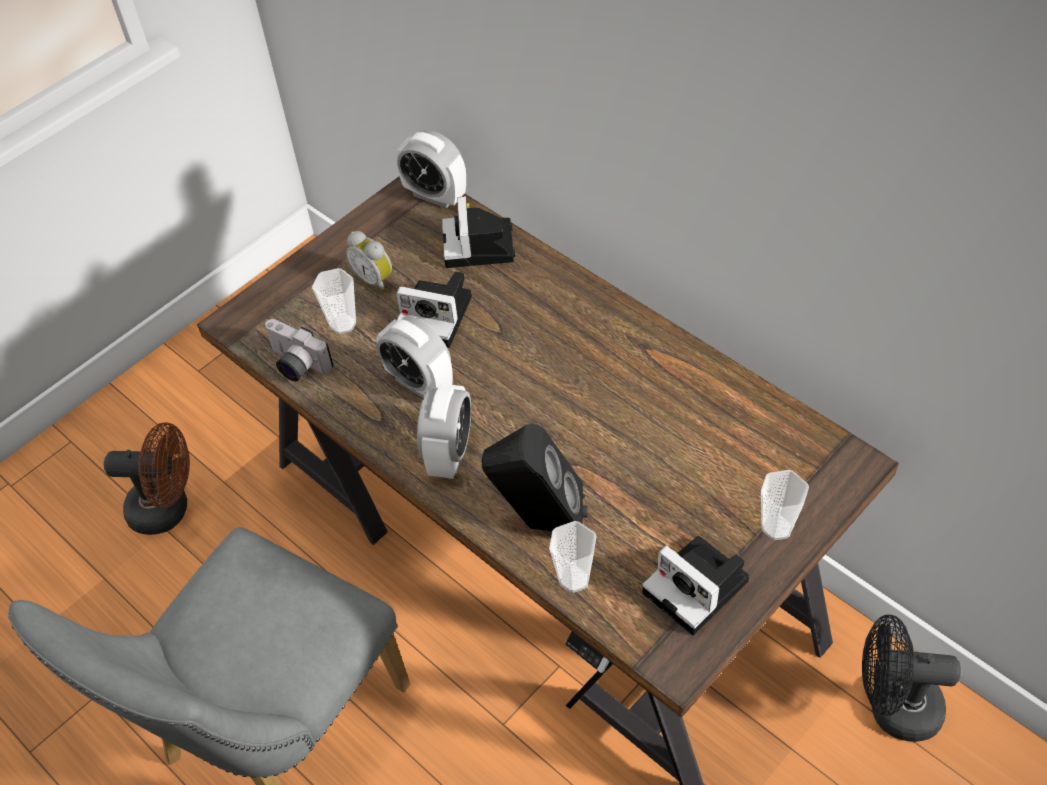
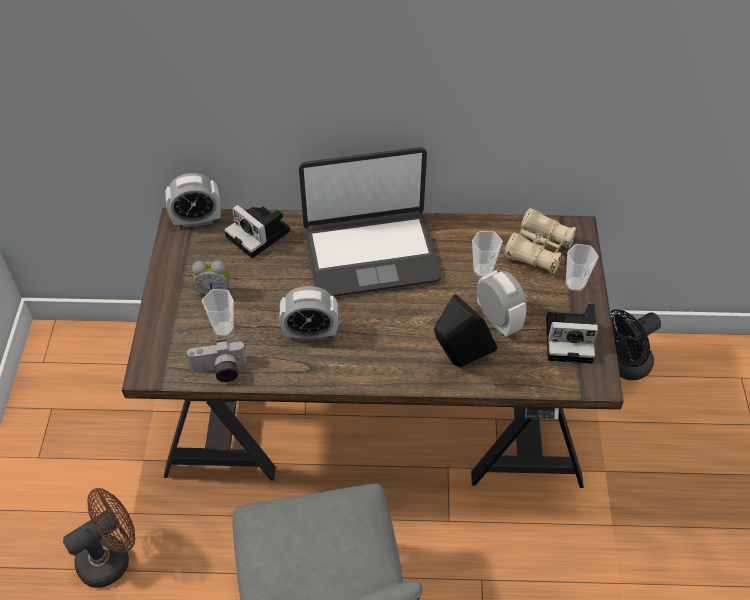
camera: 45 degrees left, 0 degrees up
camera [396,271,472,348] -> none
alarm clock [417,383,471,479] -> alarm clock moved to [477,270,527,337]
cup [549,521,597,593] -> cup moved to [472,231,503,278]
none -> laptop [299,147,442,296]
none -> beige binoculars [504,208,577,274]

